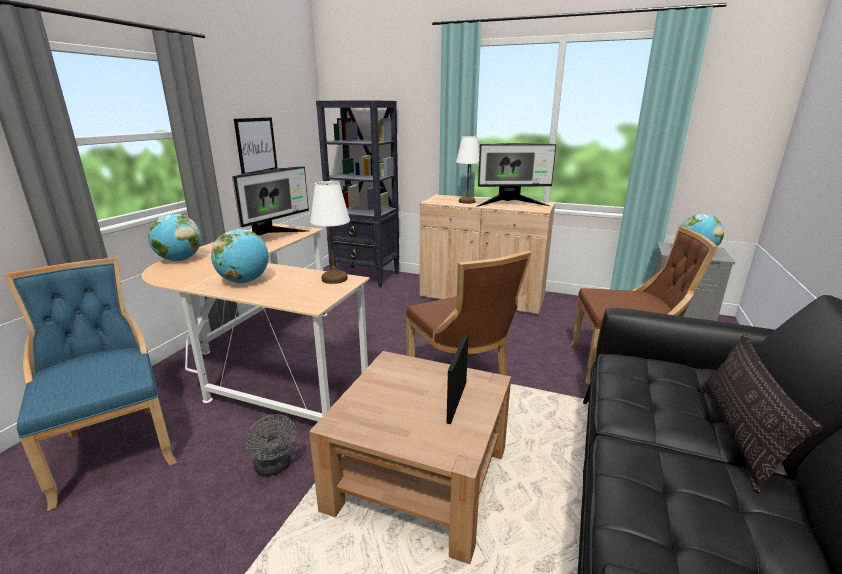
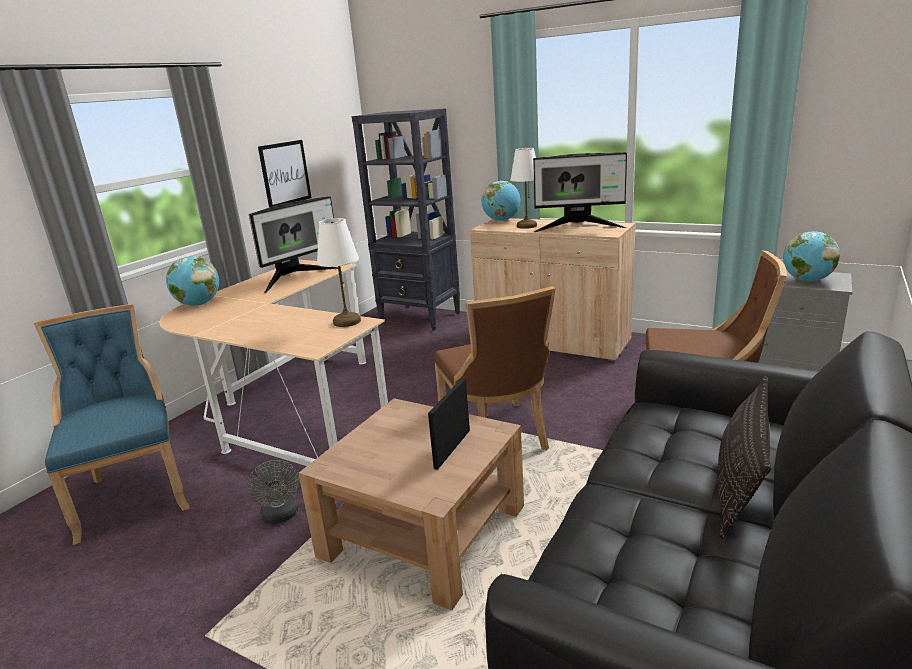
camera: 10 degrees right, 0 degrees up
globe [211,229,269,283] -> globe moved to [481,181,520,221]

